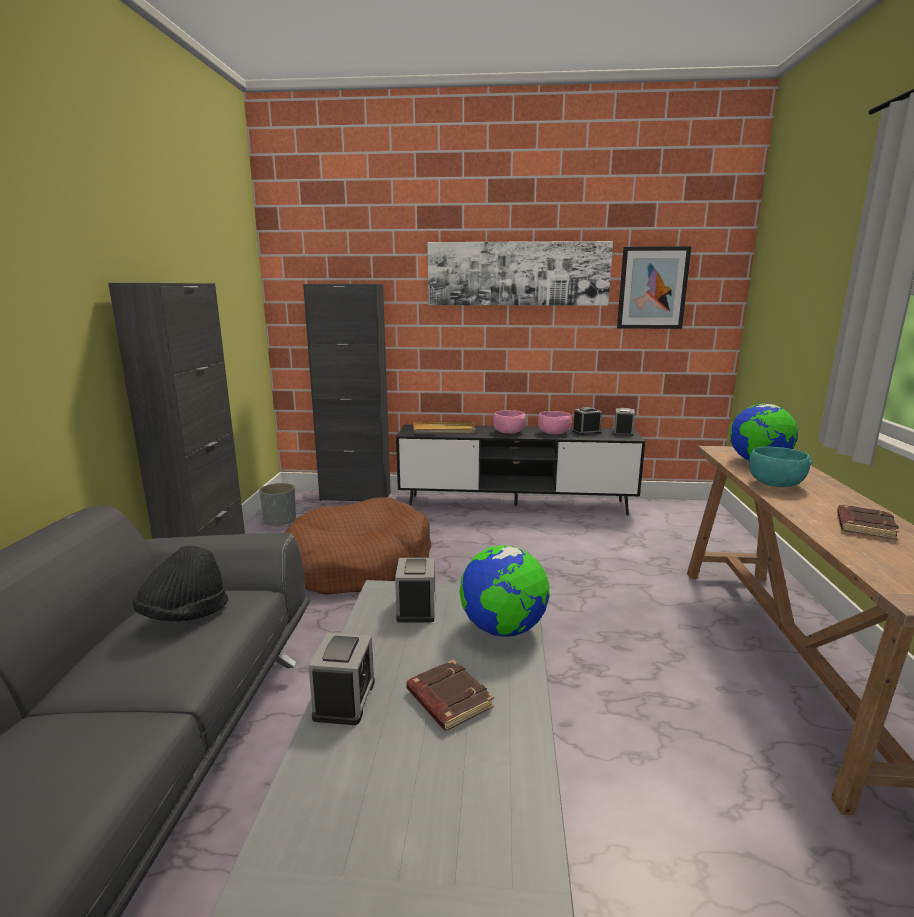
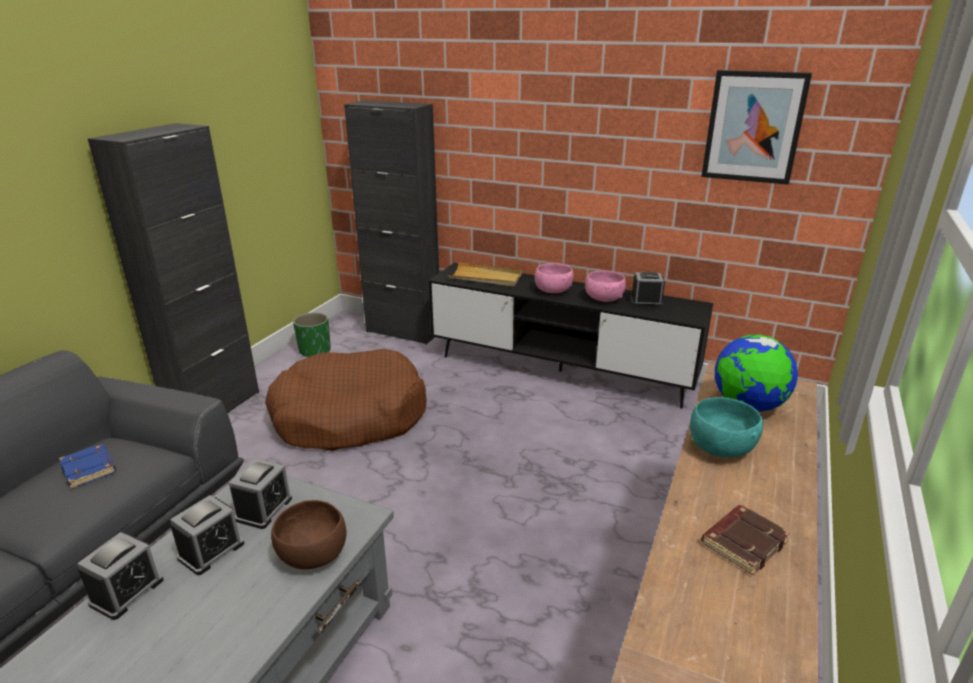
camera: 20 degrees right, 10 degrees up
black hat [133,546,228,621] -> blue book [59,444,116,489]
grey planter [259,483,296,527] -> green planter [293,312,331,358]
brown book [406,660,494,731] -> none
picture [427,241,613,306] -> none
globe [460,545,550,637] -> brown bowl [271,500,347,569]
alarm clock [614,408,635,436] -> alarm clock moved to [170,495,244,575]

